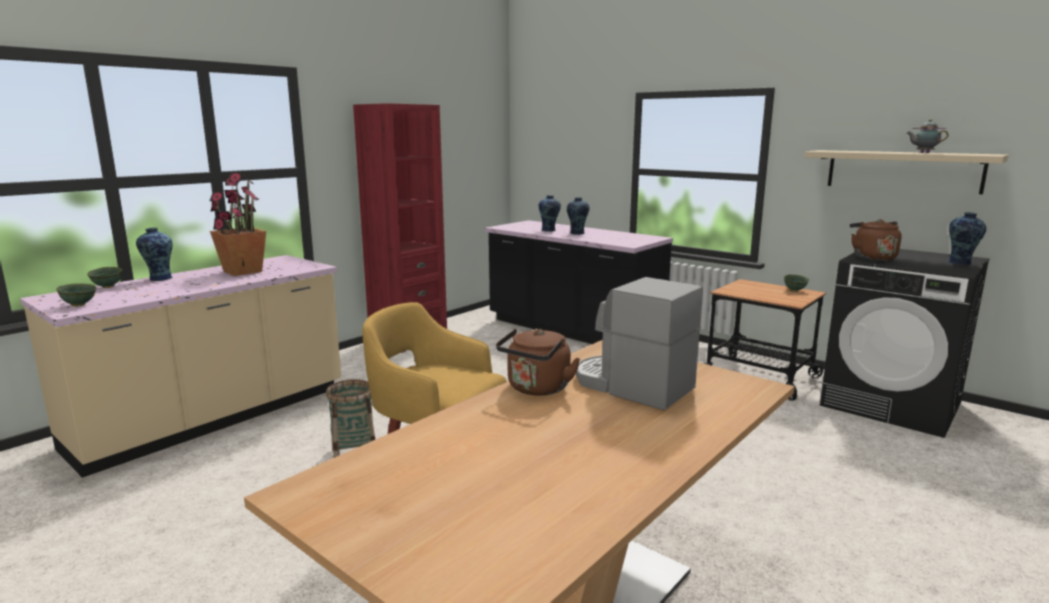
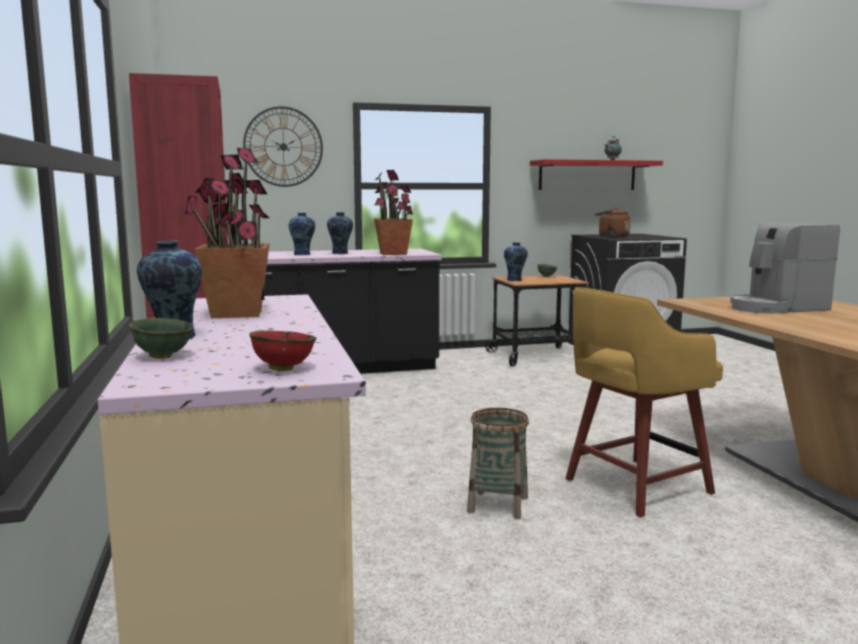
camera: 55 degrees left, 5 degrees down
green bowl [56,283,97,306] -> red bowl [249,330,317,371]
brown kettle [496,329,580,396] -> none
beige shelf [804,150,1009,194] -> red shelf [530,159,663,190]
vase [948,212,986,265] -> vase moved to [504,242,528,281]
none -> wall clock [243,106,323,187]
none -> potted plant [374,170,413,255]

